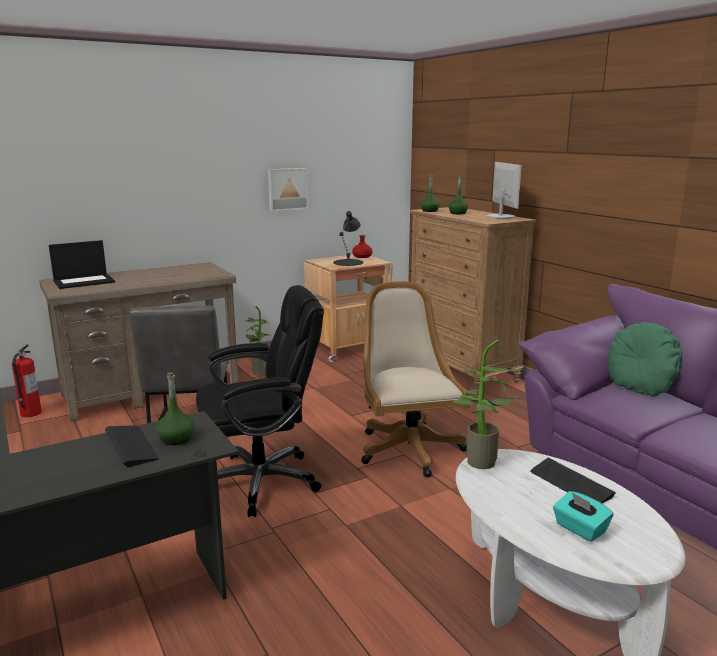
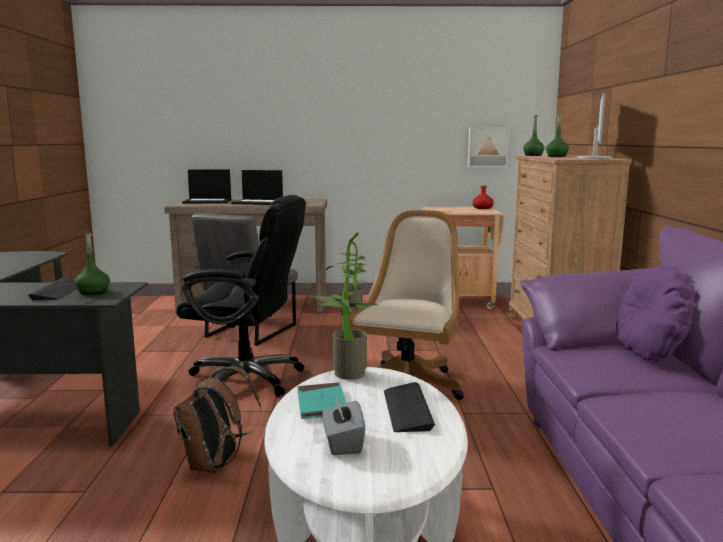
camera: 30 degrees right, 5 degrees down
fire extinguisher [12,344,42,417] -> none
picture [268,168,308,211] -> picture moved to [468,127,509,167]
black table lamp [333,211,363,266] -> none
turquoise tissue box [553,491,613,542] -> grey tissue box [322,395,365,455]
green pillow [608,322,682,397] -> purple pillow [616,265,695,362]
none -> brown backpack [173,366,261,473]
none -> laptop [231,170,283,205]
none -> turquoise book [297,382,346,419]

